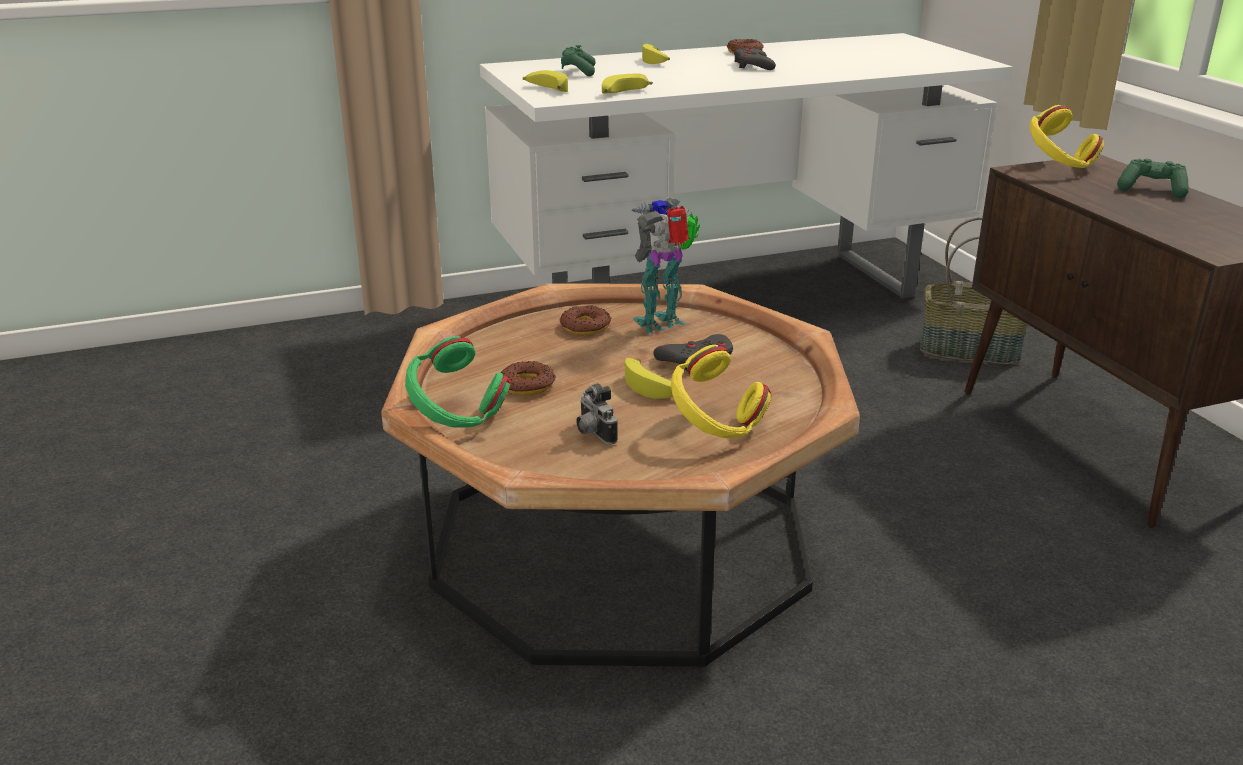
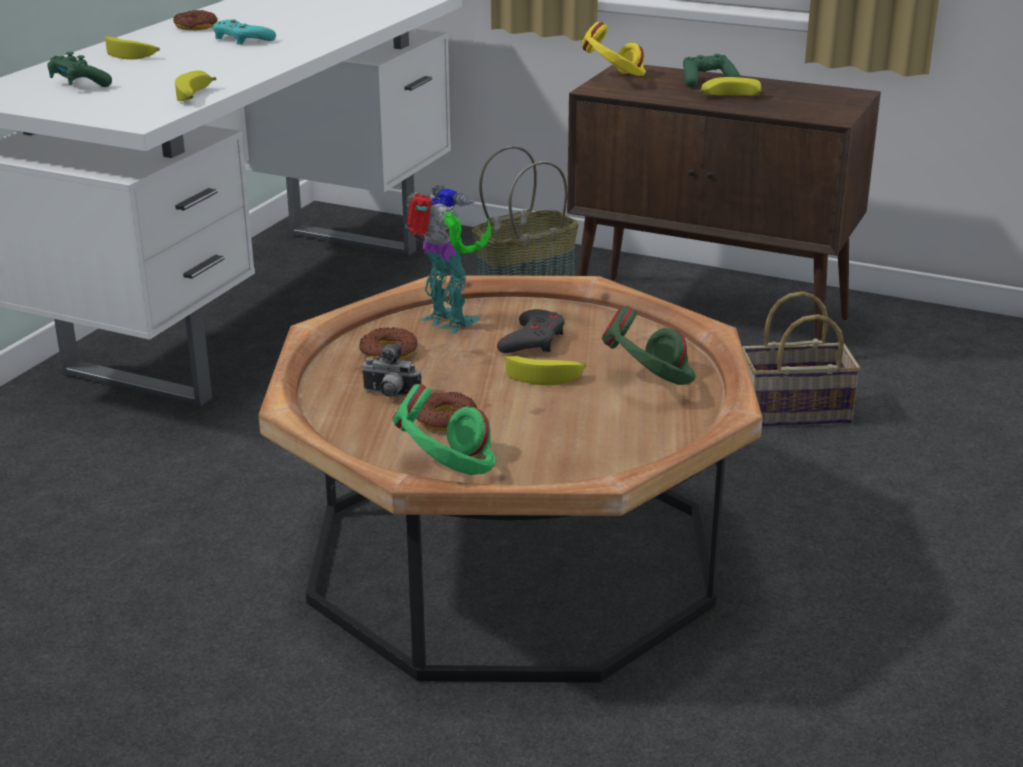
camera: 45 degrees left, 0 degrees up
banana [523,70,568,92] -> banana moved to [700,77,764,96]
camera [576,383,618,444] -> camera moved to [361,343,421,397]
toy robot [631,198,700,334] -> toy robot turned 120 degrees clockwise [405,185,491,334]
yellow headphones [671,345,771,438] -> green headphones [602,306,696,385]
grey game controller [734,47,776,70] -> turquoise game controller [213,19,276,45]
none -> basket [742,291,861,427]

